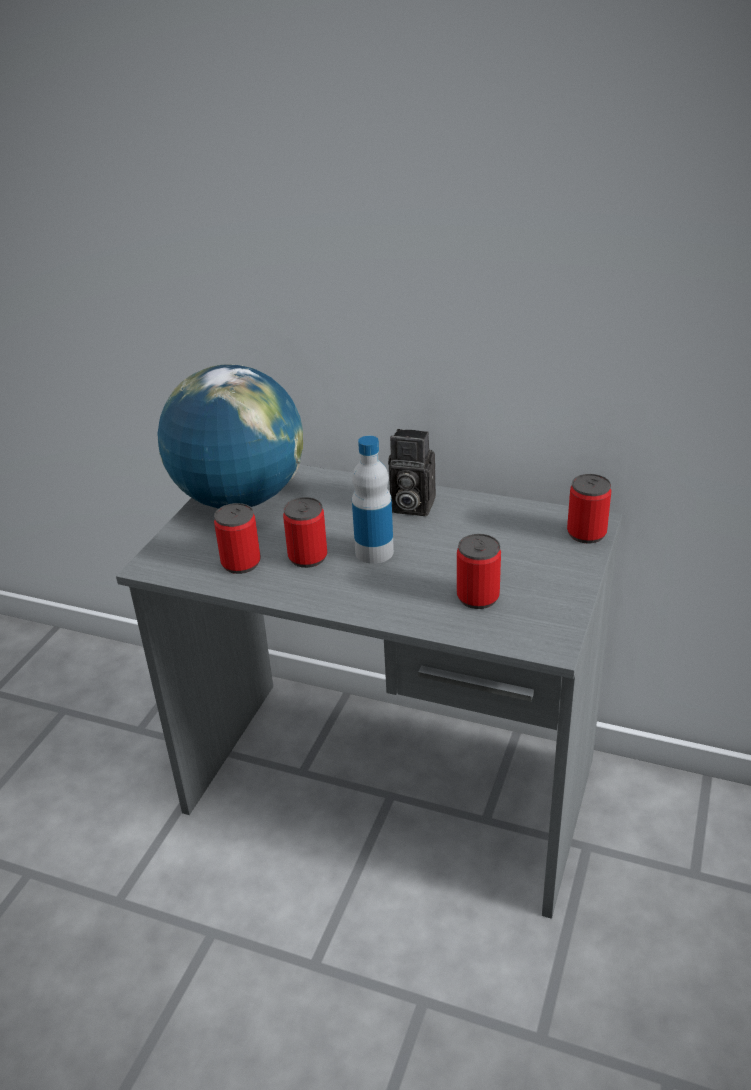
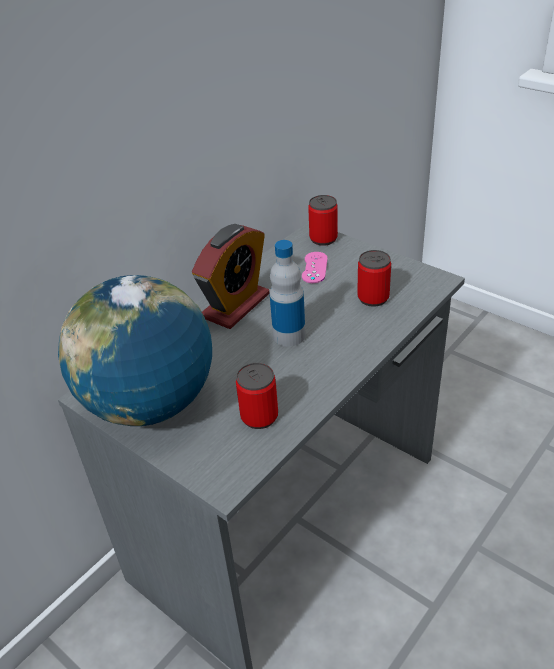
camera: 70 degrees left, 5 degrees up
can [283,497,327,568] -> none
camera [388,429,436,516] -> alarm clock [192,224,270,329]
none -> pink game controller [302,252,328,283]

